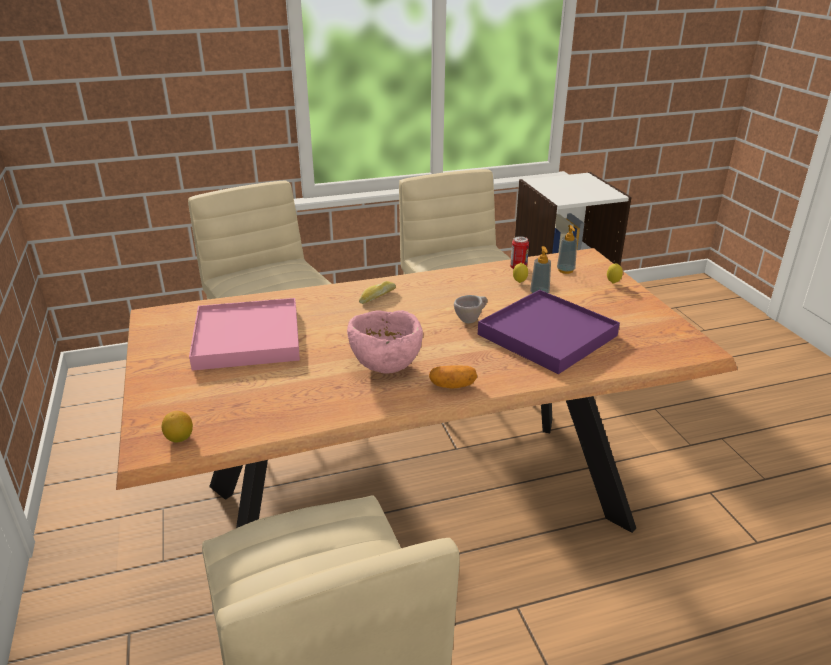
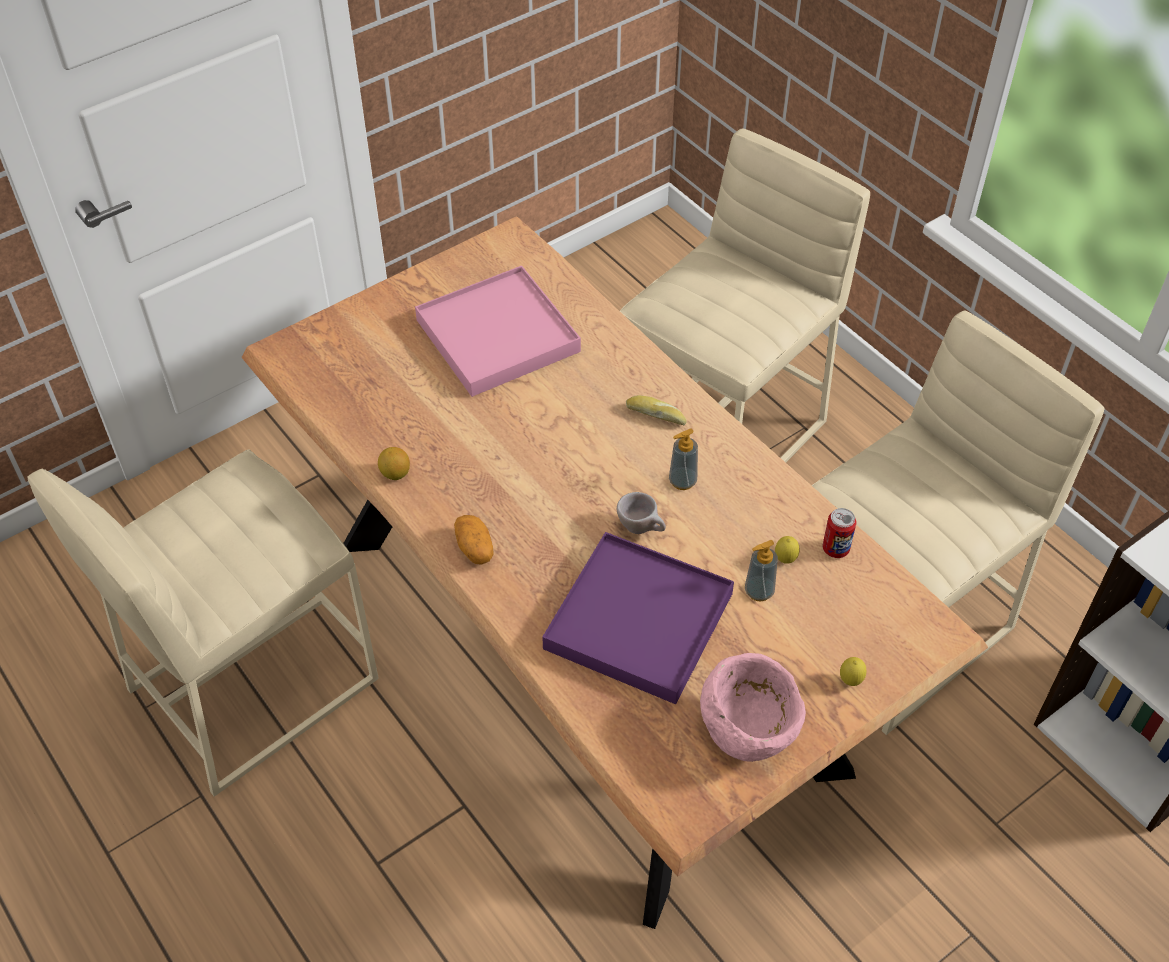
camera: 70 degrees right, 20 degrees up
lemon [162,411,193,443] -> lemon moved to [378,447,410,480]
pink bowl [347,310,423,374] -> pink bowl moved to [700,653,806,762]
soap dispenser [557,225,577,274] -> soap dispenser moved to [669,429,698,490]

